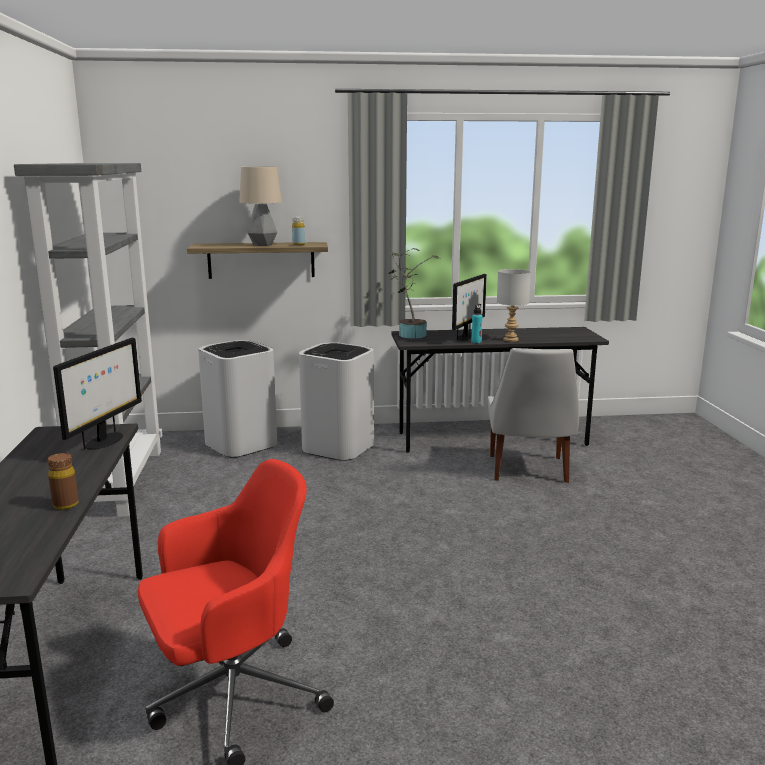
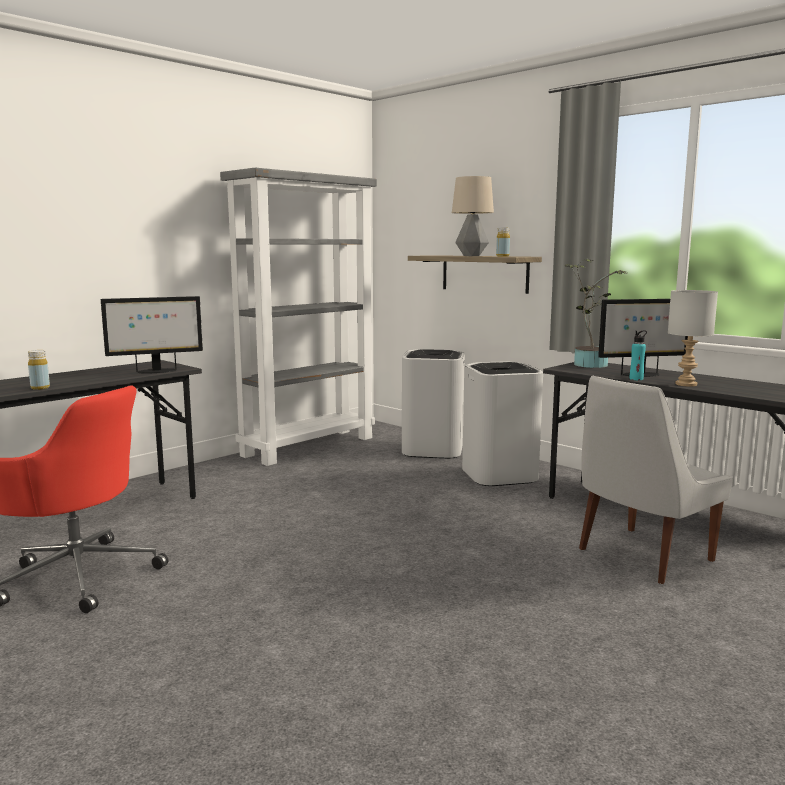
camera: 50 degrees right, 5 degrees down
brown bottle [48,453,79,510] -> yellow bottle [28,350,50,390]

